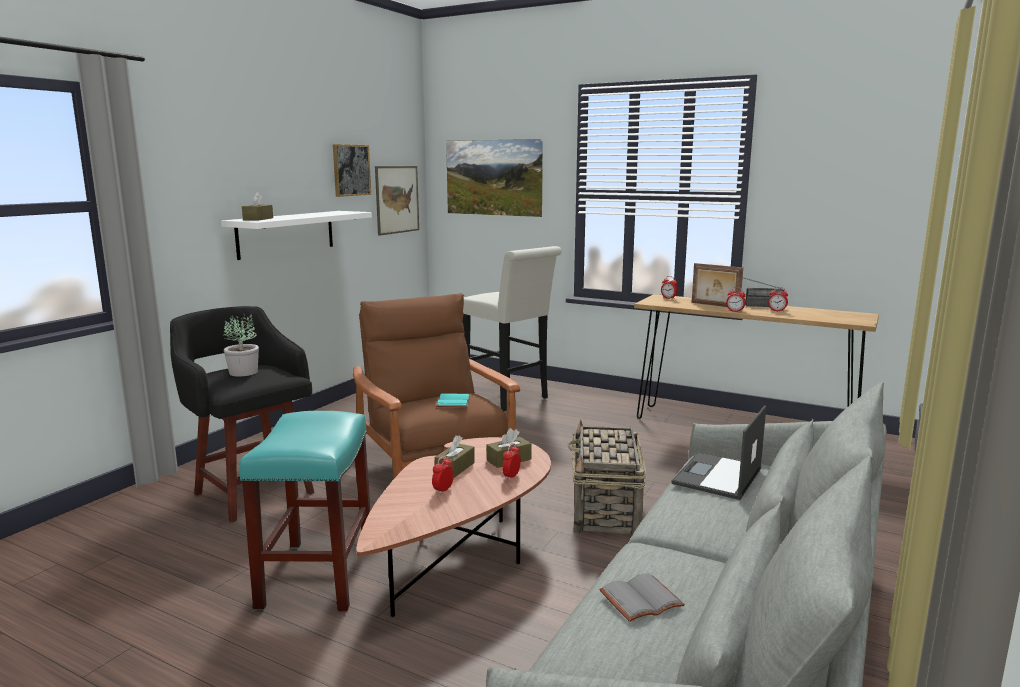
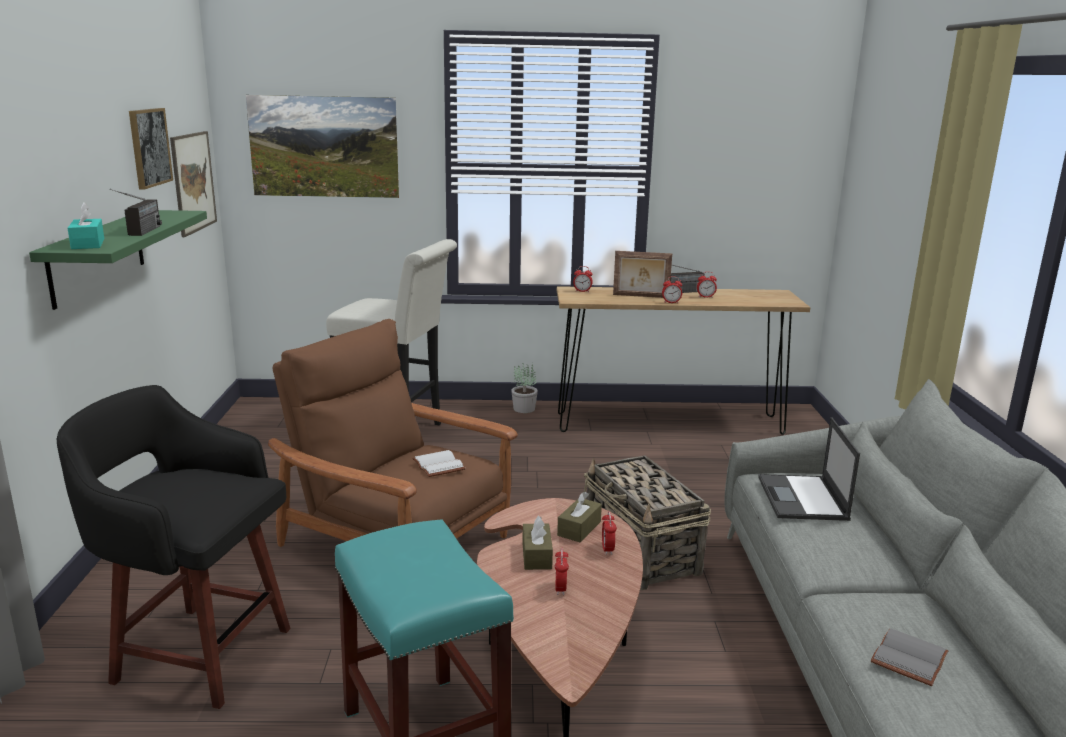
camera: 30 degrees left, 5 degrees up
white shelf [221,211,372,260] -> green shelf [29,210,207,310]
potted plant [224,315,259,377] -> potted plant moved to [511,363,538,413]
brown tissue box [242,192,273,221] -> turquoise tissue box [68,202,104,249]
turquoise book [436,393,471,407] -> white book [412,450,466,477]
none -> radio [110,189,162,236]

